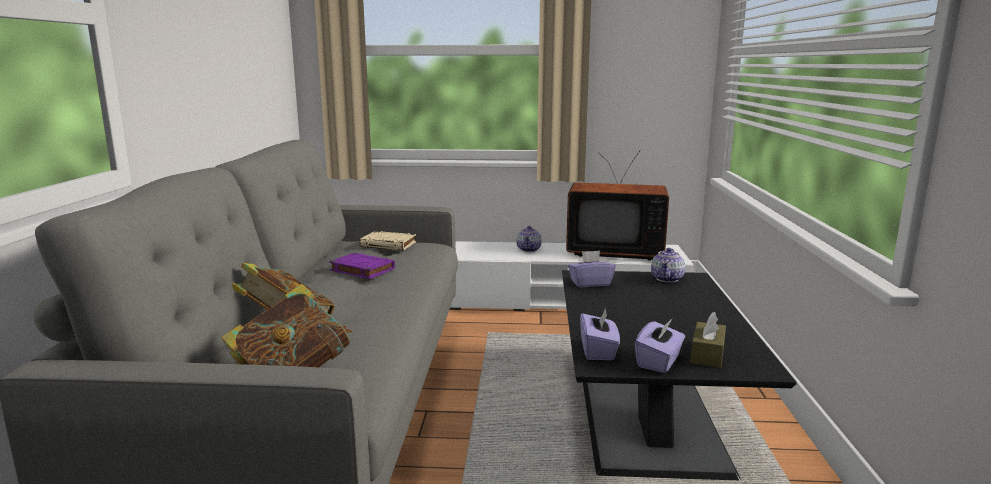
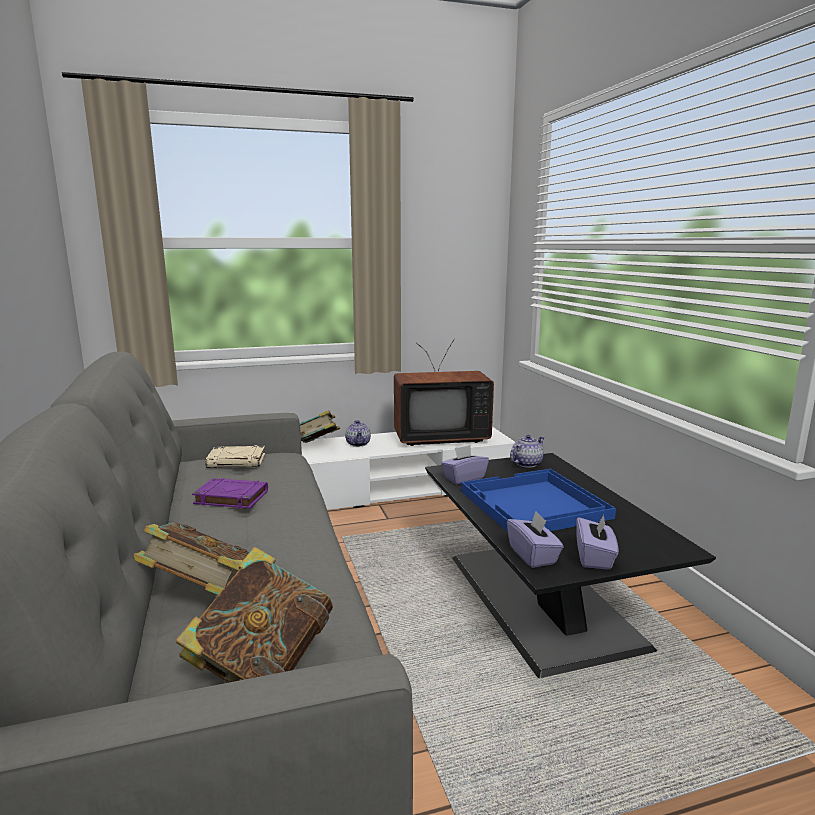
camera: 20 degrees left, 0 degrees up
teapot [651,248,685,283] -> teapot turned 135 degrees counterclockwise [510,435,545,468]
brown tissue box [690,312,726,368] -> none
none -> book [300,410,340,443]
none -> blue tray [461,469,616,532]

